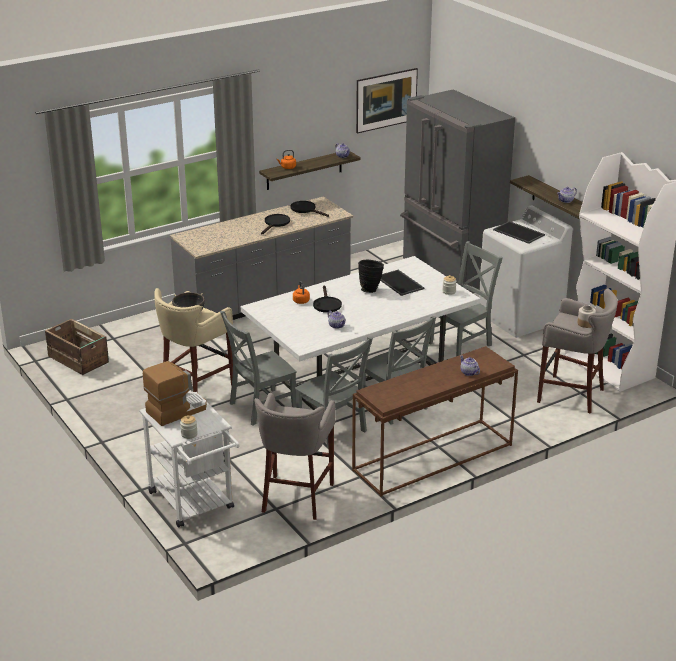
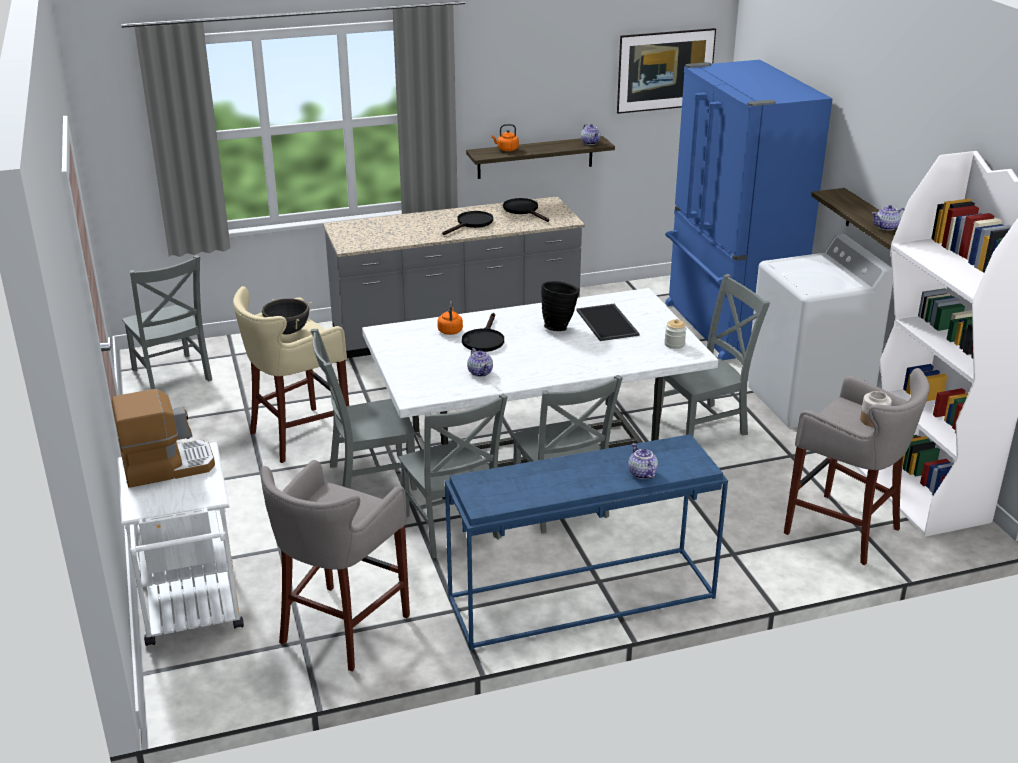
camera: 15 degrees right, 0 degrees up
crate [45,319,109,375] -> grey chair [122,255,212,389]
jar [180,415,198,439] -> none
brown console table [352,346,518,497] -> blue console table [445,434,728,651]
grey fridge [400,89,515,293] -> blue fridge [665,60,833,360]
tray [493,221,545,244] -> none

